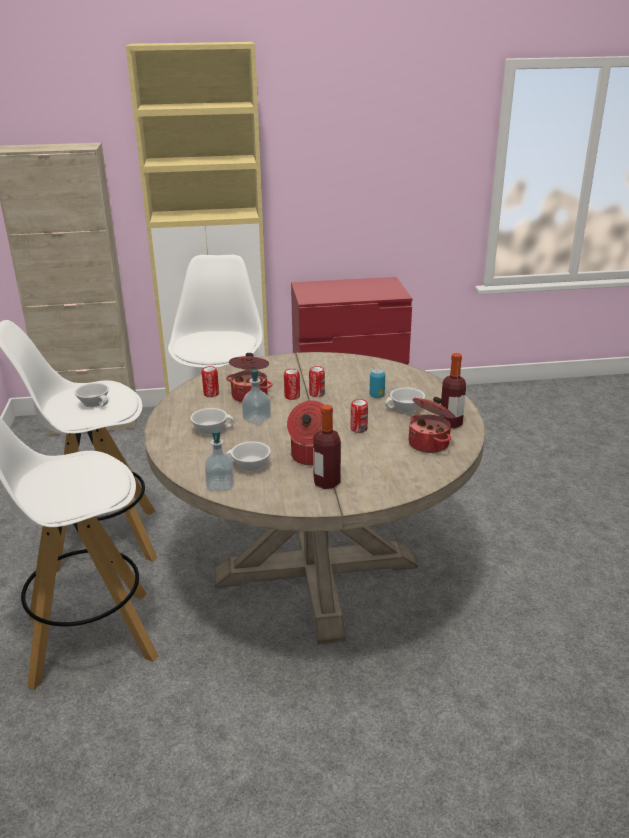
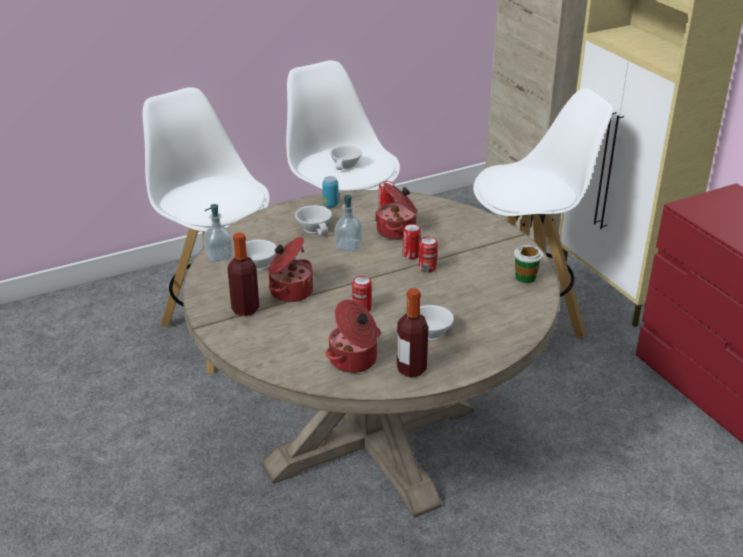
camera: 70 degrees right, 5 degrees up
can [370,368,385,398] -> can moved to [322,176,339,207]
none -> cup [514,245,543,283]

